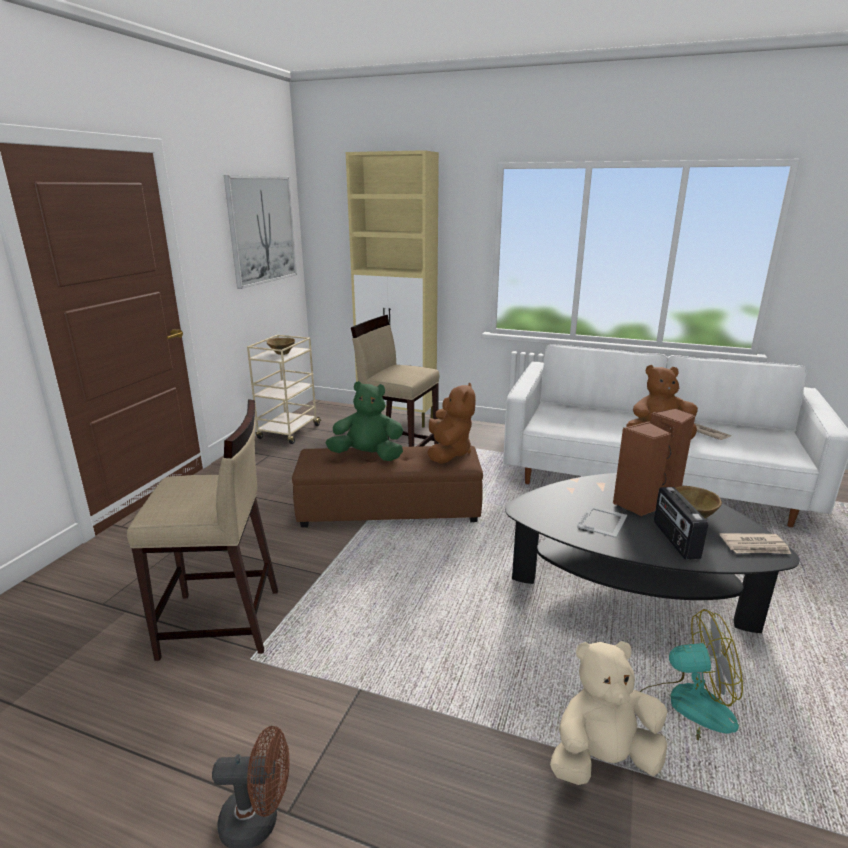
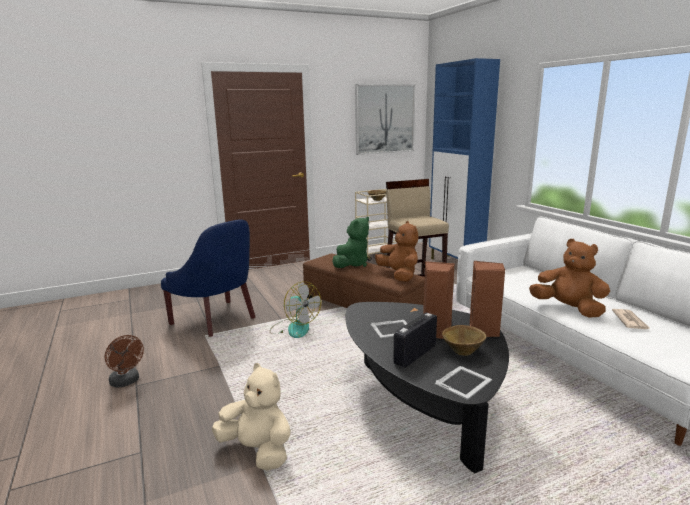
camera: 45 degrees right, 5 degrees down
beige stool [127,399,278,661] -> blue armchair [161,219,255,337]
green plush toy [326,381,403,461] -> green plush toy turned 75 degrees clockwise [332,217,369,268]
beige cabinet [346,150,439,428] -> blue cabinet [429,58,500,259]
brown plush toy [427,382,476,464] -> brown plush toy turned 75 degrees counterclockwise [375,221,418,282]
fan [640,609,743,744] -> fan moved to [270,282,321,338]
newspaper [720,533,791,554] -> picture frame [435,366,492,400]

